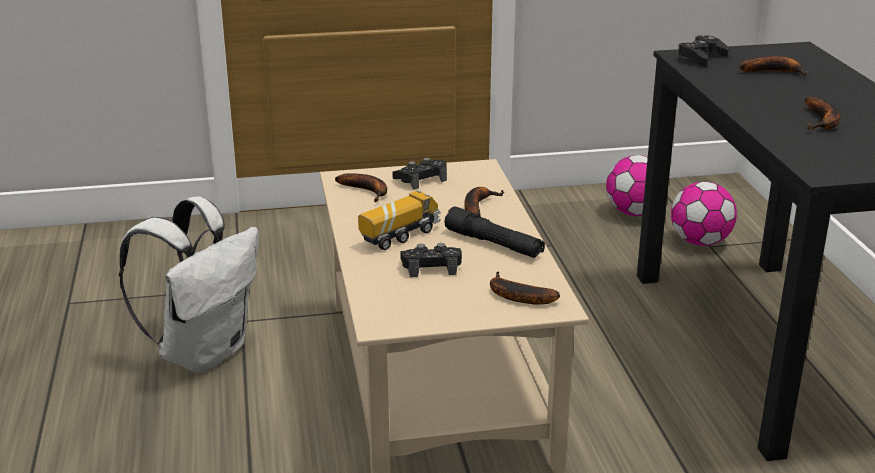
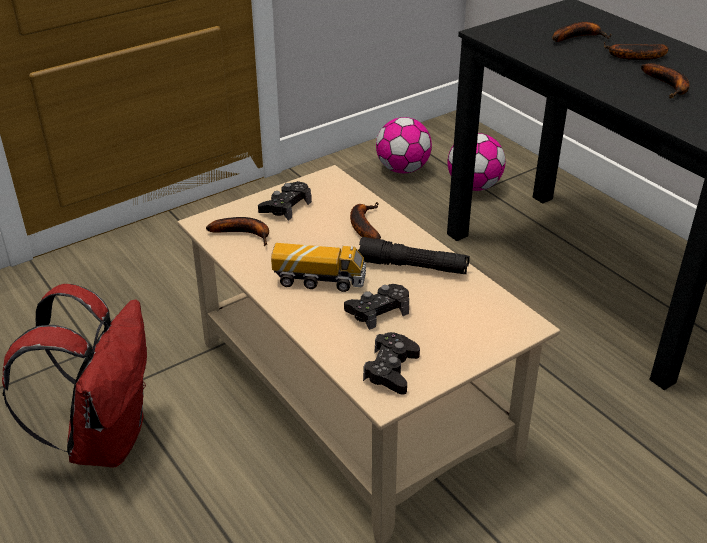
camera: 25 degrees left, 10 degrees up
white backpack [119,196,259,373] -> red backpack [2,284,147,467]
toy truck [358,190,440,250] -> toy truck turned 75 degrees clockwise [271,243,366,292]
banana [490,271,560,305] -> banana moved to [604,42,668,60]
black game controller [677,35,729,67] -> black game controller moved to [363,332,420,395]

